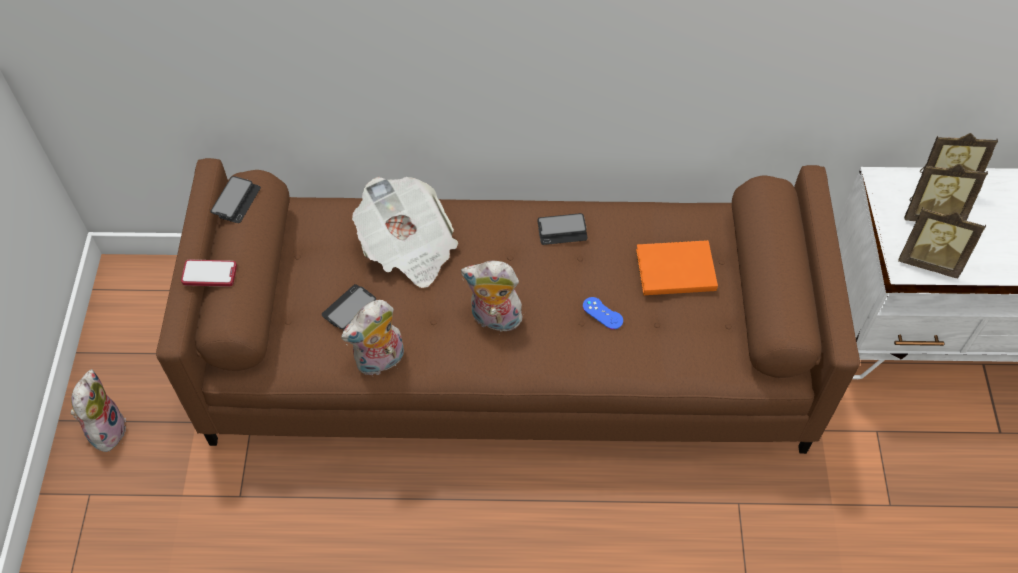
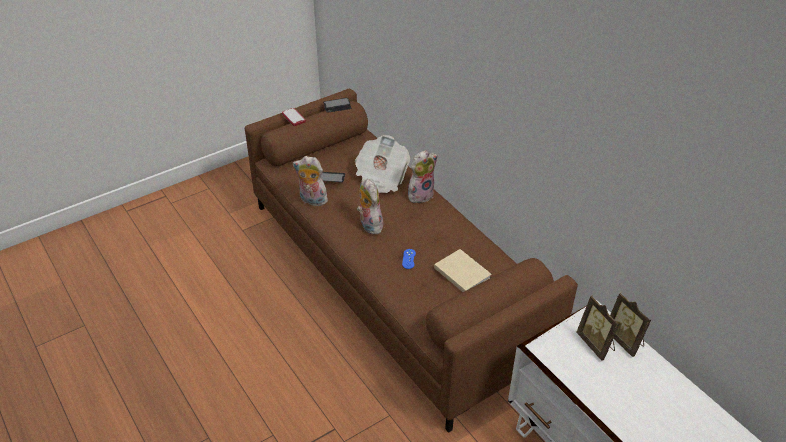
camera: 55 degrees right, 15 degrees down
plush toy [70,369,126,454] -> plush toy moved to [408,150,438,203]
phone [537,213,587,245] -> none
orange book [636,240,718,295] -> beige book [434,249,492,292]
picture frame [898,208,986,279] -> none

